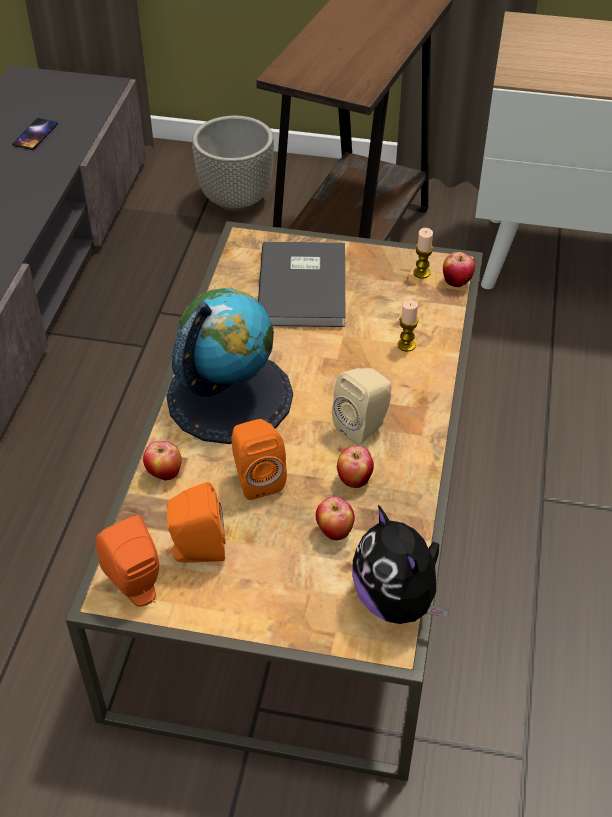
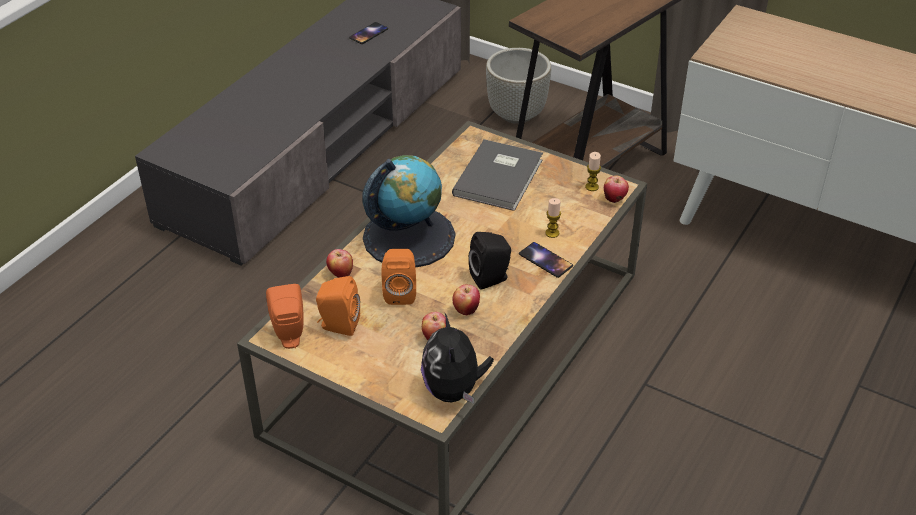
camera: 20 degrees right, 5 degrees down
beige speaker [332,368,392,446] -> black speaker [469,232,511,290]
none -> phone [519,242,573,278]

